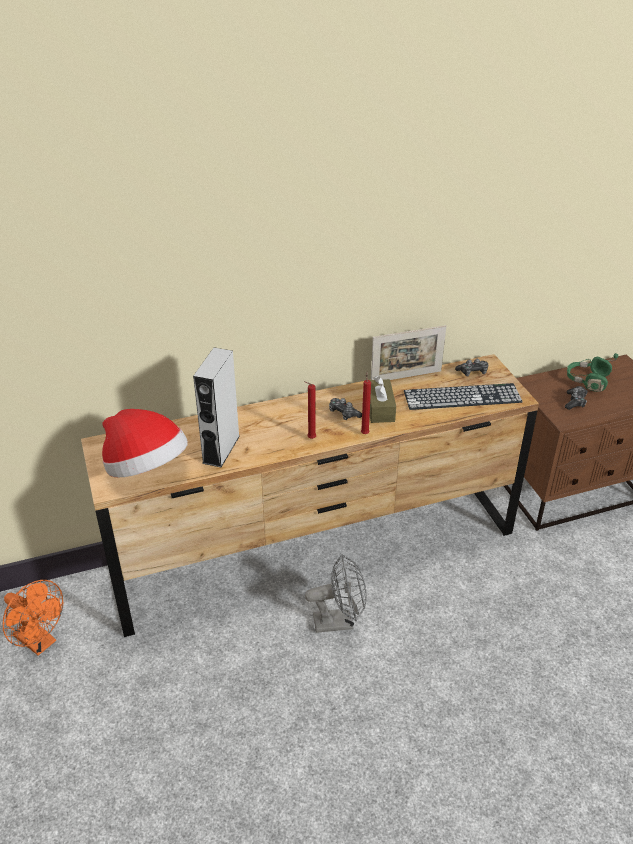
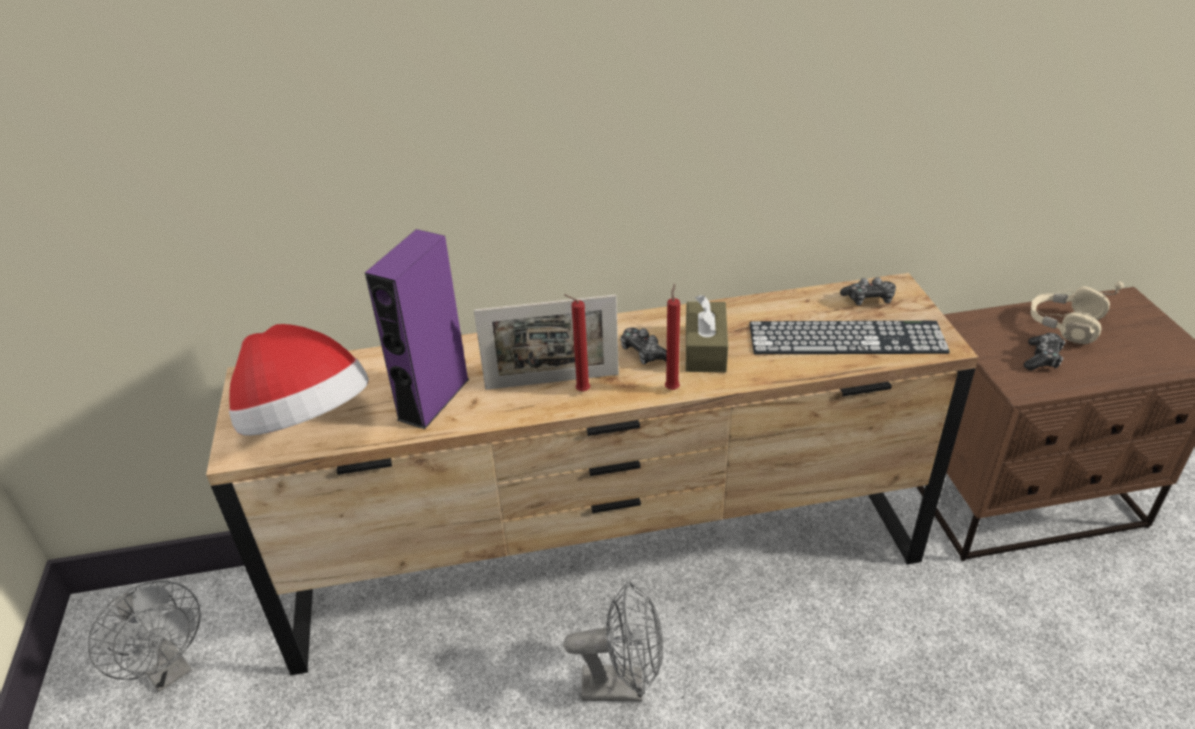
camera: 10 degrees right, 0 degrees up
orange fan [3,580,64,656] -> grey fan [88,580,201,692]
grey speaker [193,348,240,467] -> purple speaker [365,229,469,429]
picture frame [371,325,446,380] -> picture frame moved to [474,295,619,390]
green headphones [567,353,618,392] -> beige headphones [1031,281,1124,344]

